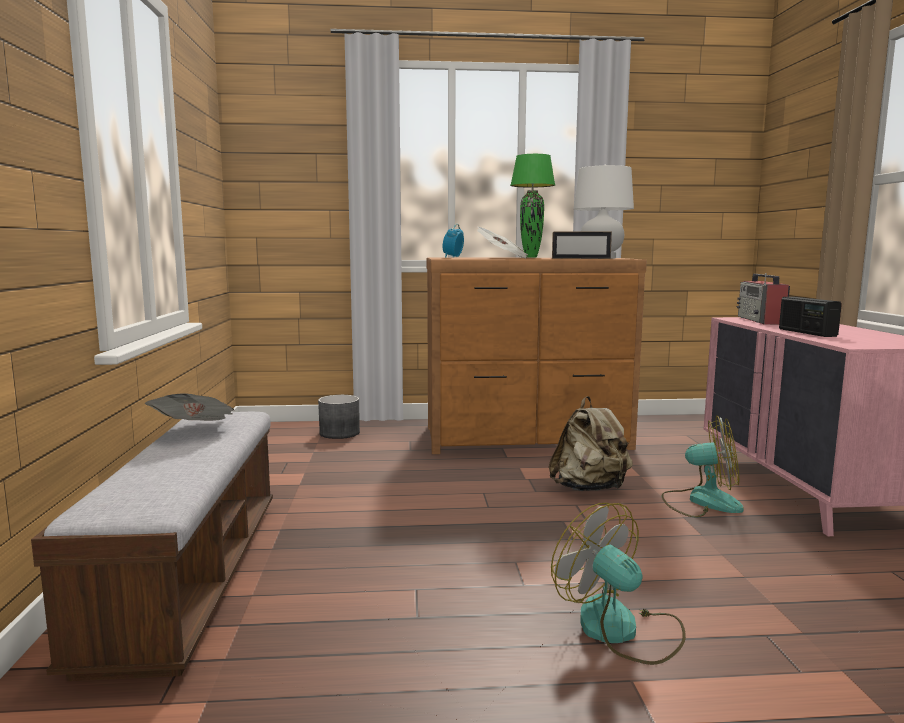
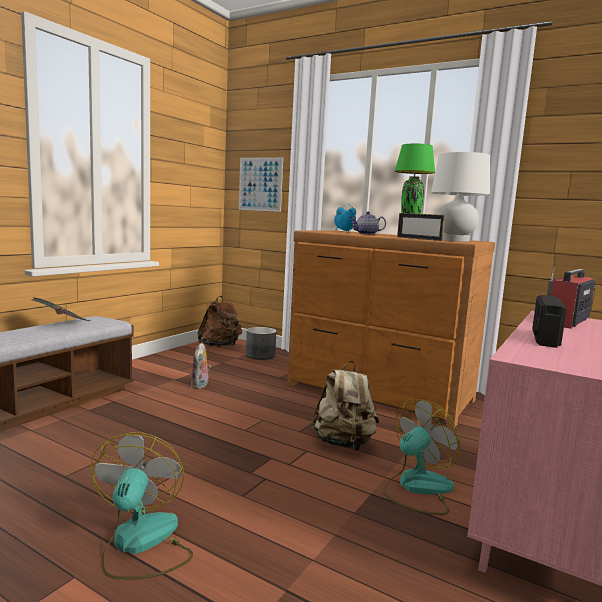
camera: 35 degrees right, 0 degrees up
newspaper [477,226,528,258] -> teapot [350,211,386,235]
fan [662,415,744,517] -> fan turned 90 degrees counterclockwise [383,399,460,515]
none -> plush toy [191,343,211,389]
none -> brown backpack [198,296,242,347]
none -> picture [239,157,283,212]

